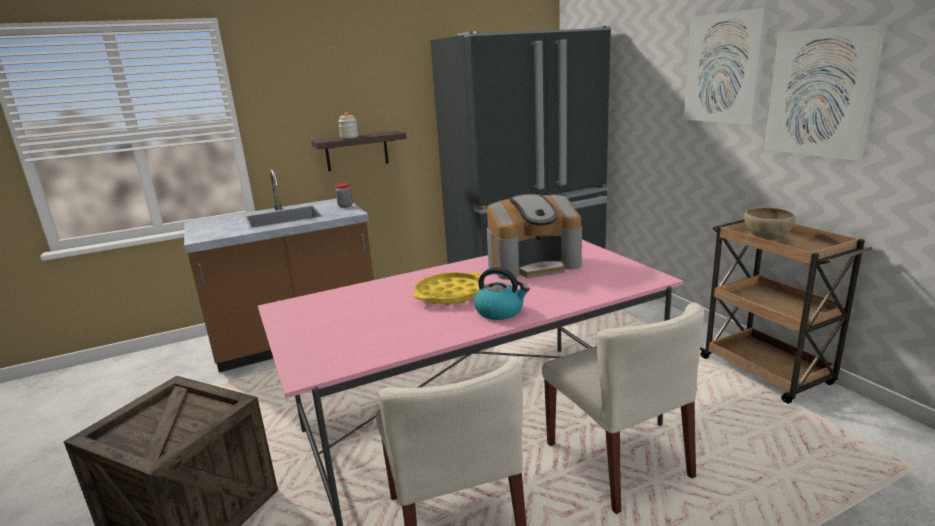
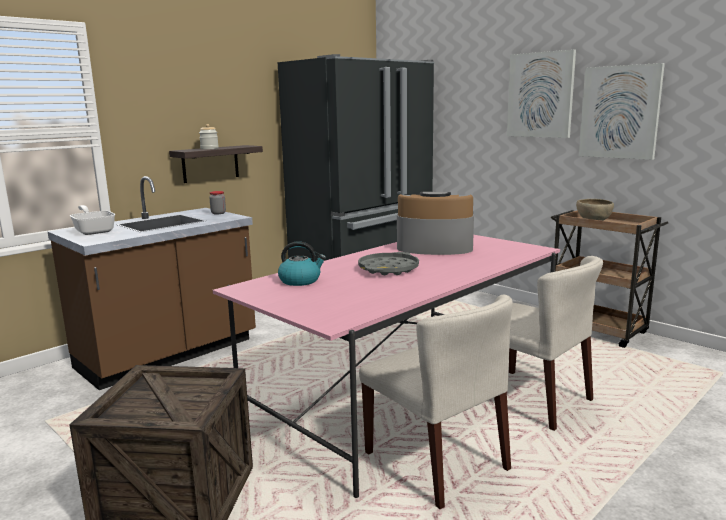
camera: 20 degrees left, 5 degrees down
yellow tray [413,272,481,306] -> grey tray [358,252,419,275]
kettle [474,267,530,320] -> kettle moved to [278,241,326,286]
coffee machine [487,194,582,280] -> coffee machine turned 135 degrees counterclockwise [397,192,474,255]
none -> frying pan [70,205,115,235]

